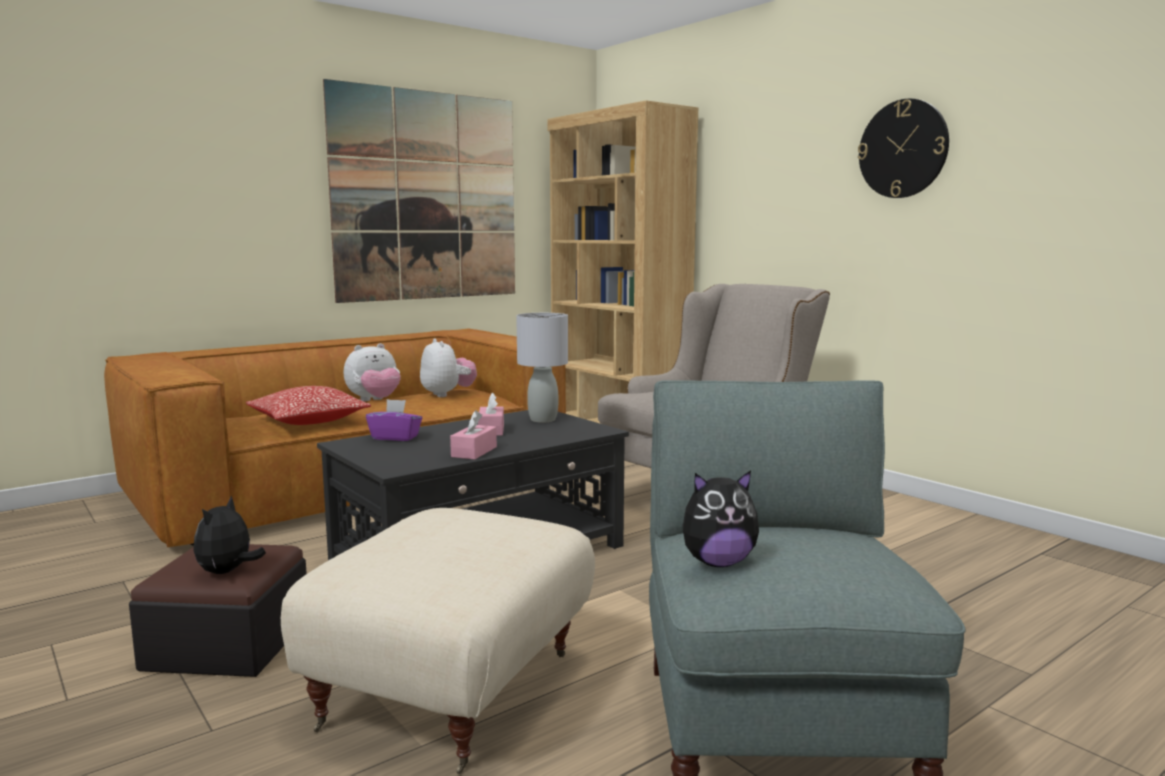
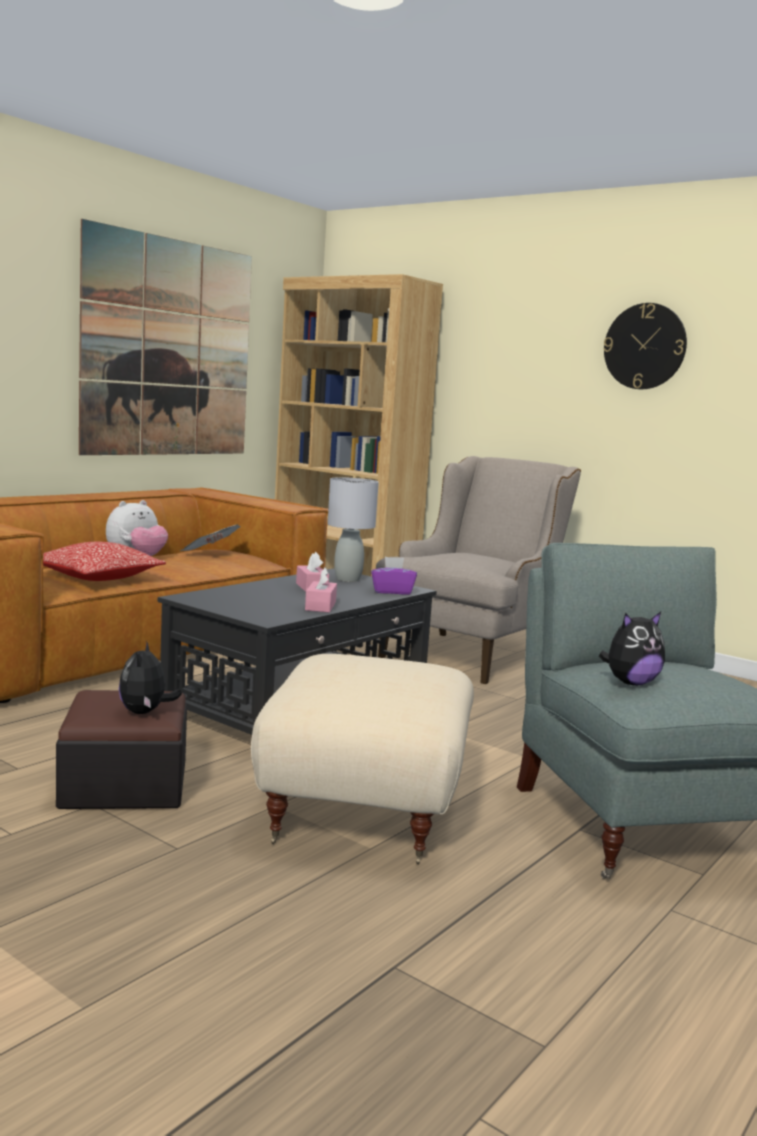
camera: 15 degrees left, 0 degrees up
purple tissue box [366,399,422,441] -> purple tissue box moved to [371,557,417,595]
plush toy [420,339,477,397] -> newspaper [180,524,241,551]

